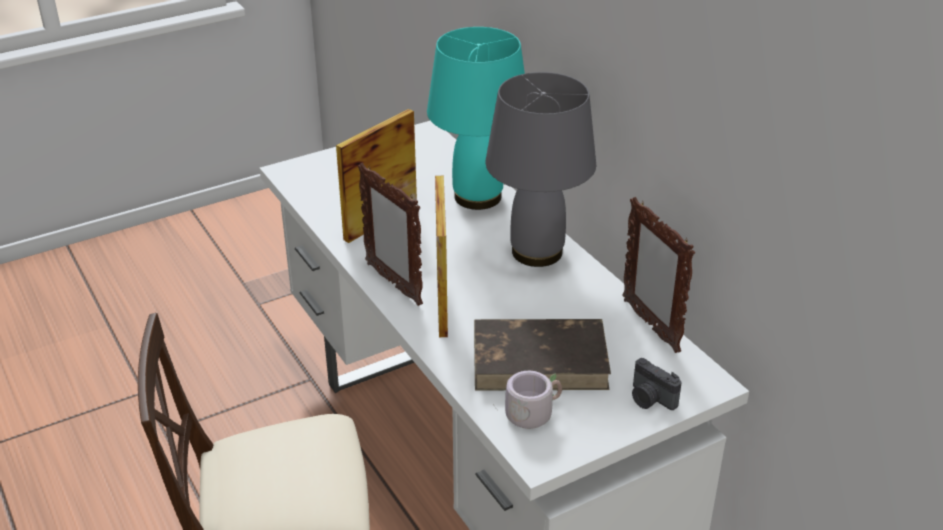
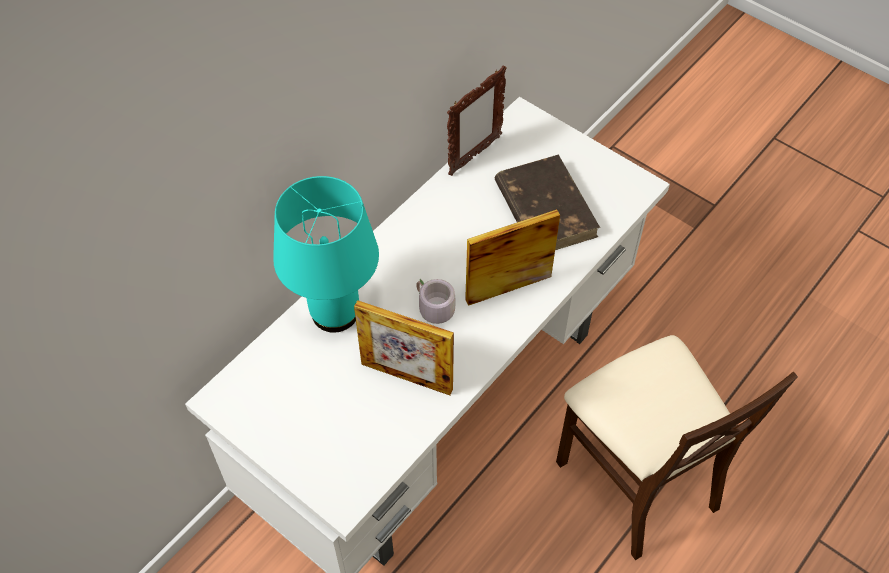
camera: 110 degrees left, 20 degrees up
picture frame [358,163,423,306] -> none
grey table lamp [485,72,596,267] -> none
grey mug [493,371,562,429] -> grey mug moved to [416,279,455,324]
camera [632,358,682,410] -> none

